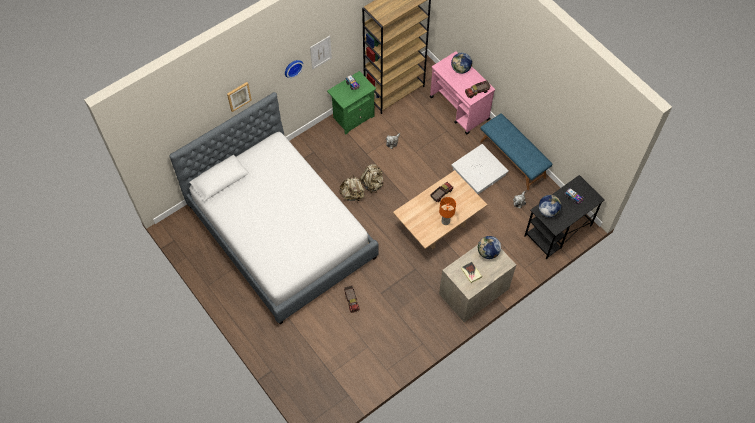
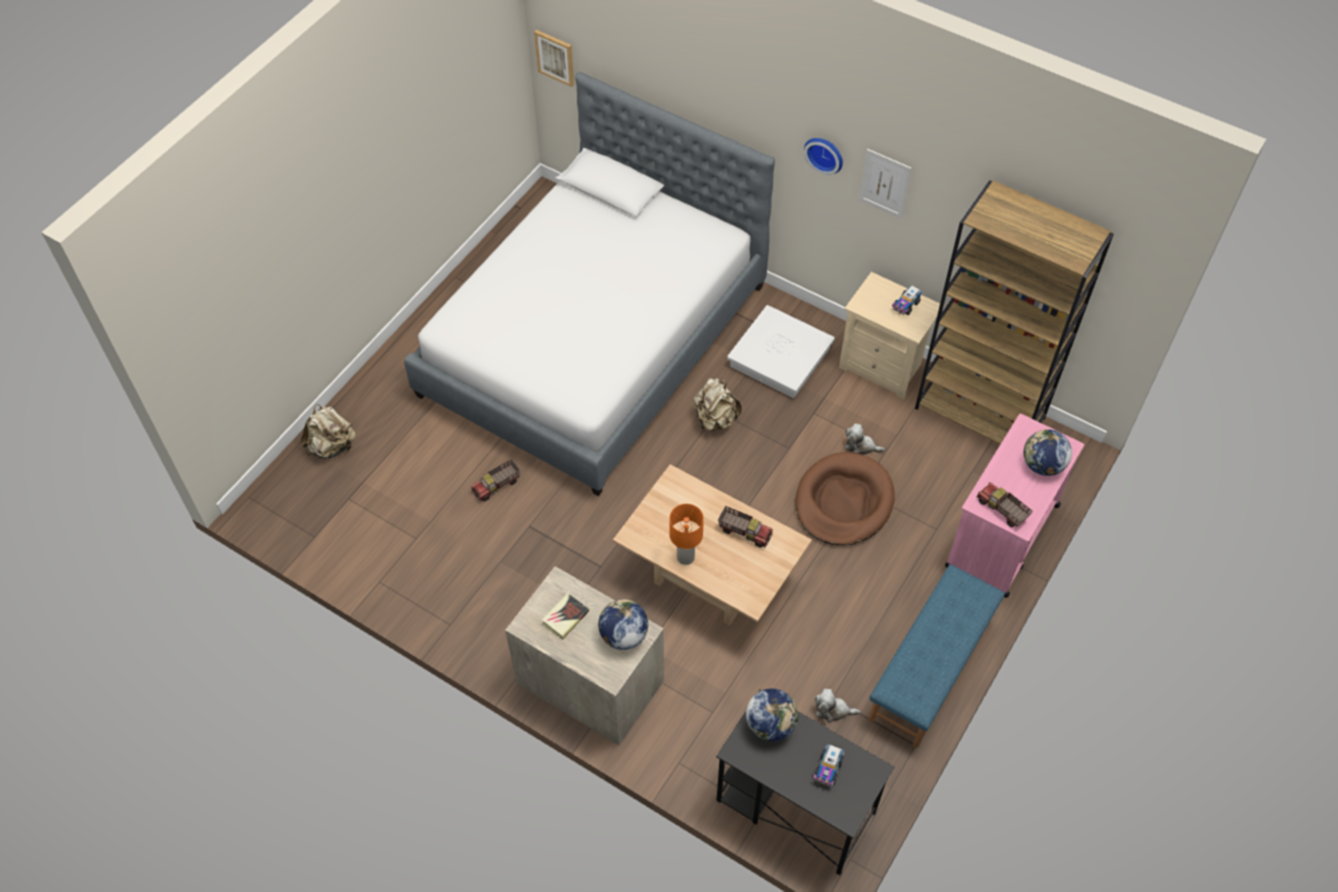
camera: 70 degrees right, 5 degrees down
picture [227,82,252,112] -> picture moved to [534,30,574,87]
green nightstand [327,71,376,135] -> beige nightstand [839,272,944,399]
beige backpack [360,164,384,193] -> beige backpack moved to [301,404,356,458]
white storage box [451,144,509,194] -> white storage box moved to [727,305,835,398]
none -> brown dog bed [796,452,895,546]

